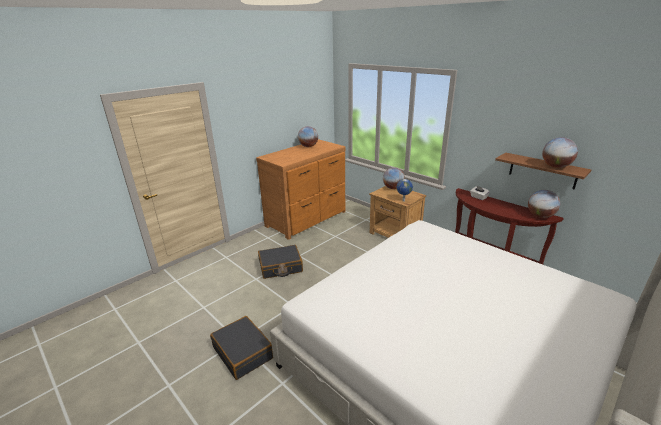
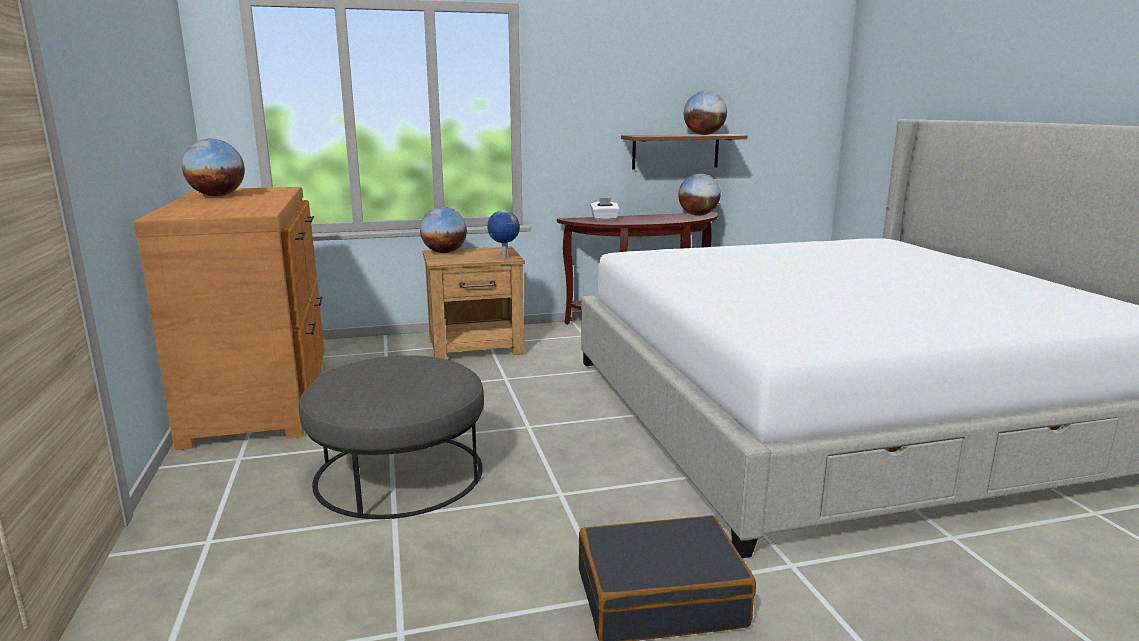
camera: 60 degrees left, 10 degrees down
black suitcase [258,245,303,279] -> grey ottoman [299,355,484,519]

